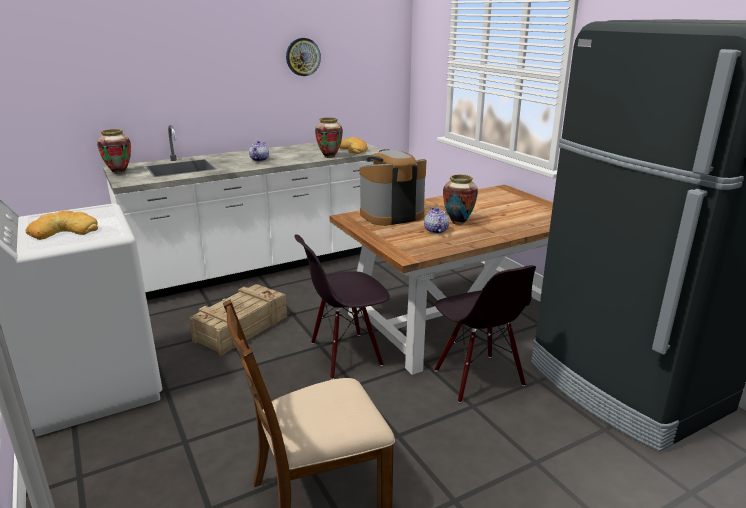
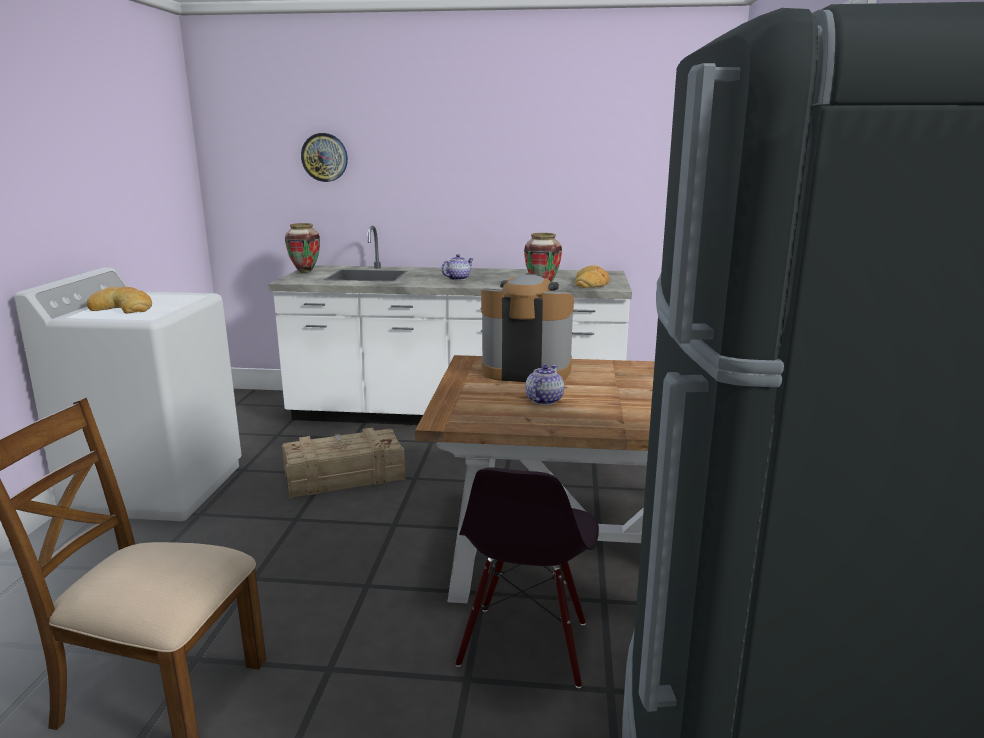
camera: 35 degrees right, 5 degrees down
wall clock [286,38,321,76] -> wall clock moved to [301,133,348,182]
black chair [294,234,390,380] -> none
vase [443,174,478,225] -> none

